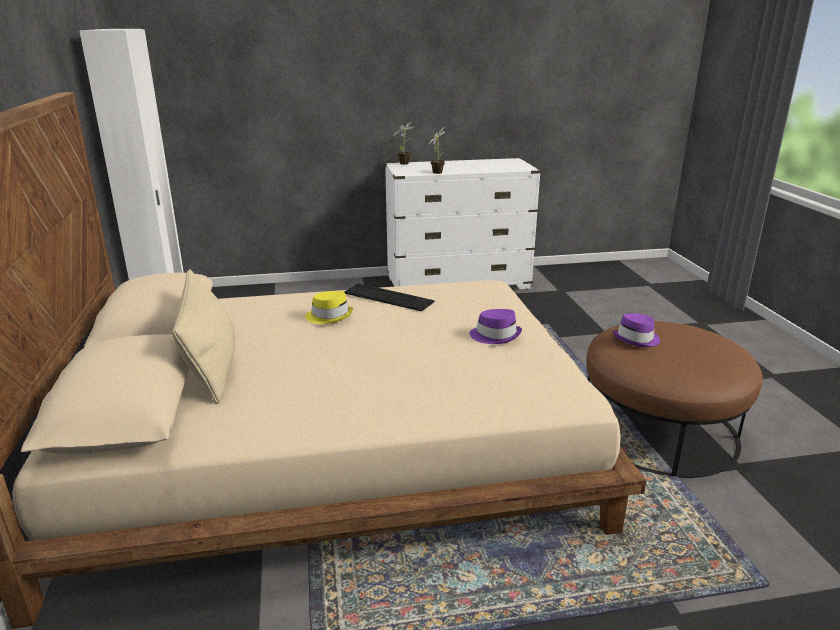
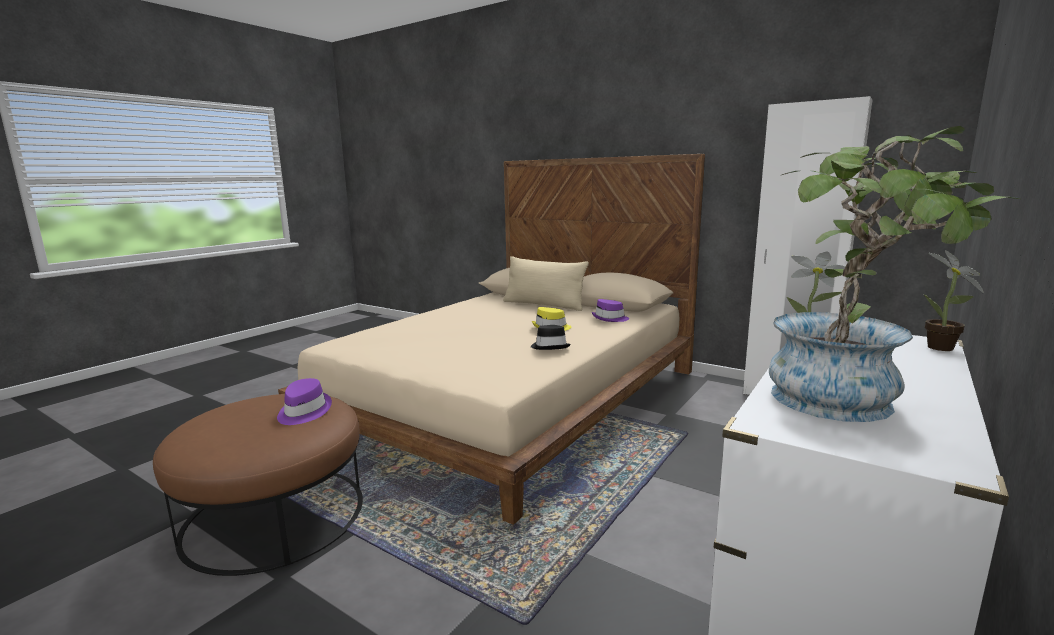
camera: 135 degrees right, 10 degrees down
keyboard [344,284,435,311] -> black hat [531,325,571,350]
purple hat [470,309,522,344] -> purple hat moved to [592,299,629,322]
none -> potted plant [769,126,1021,422]

